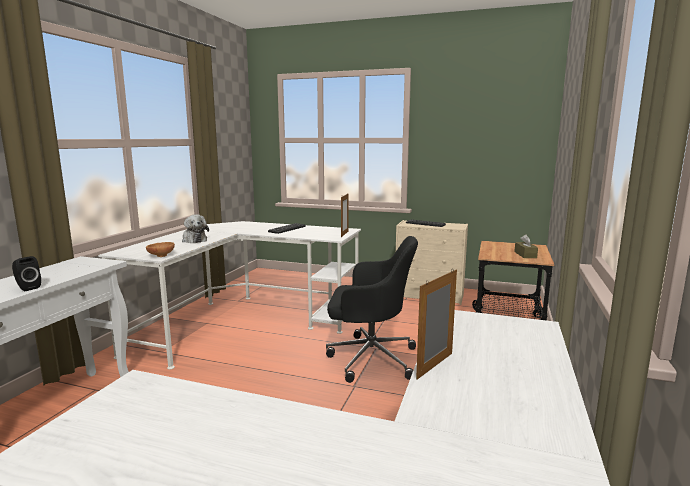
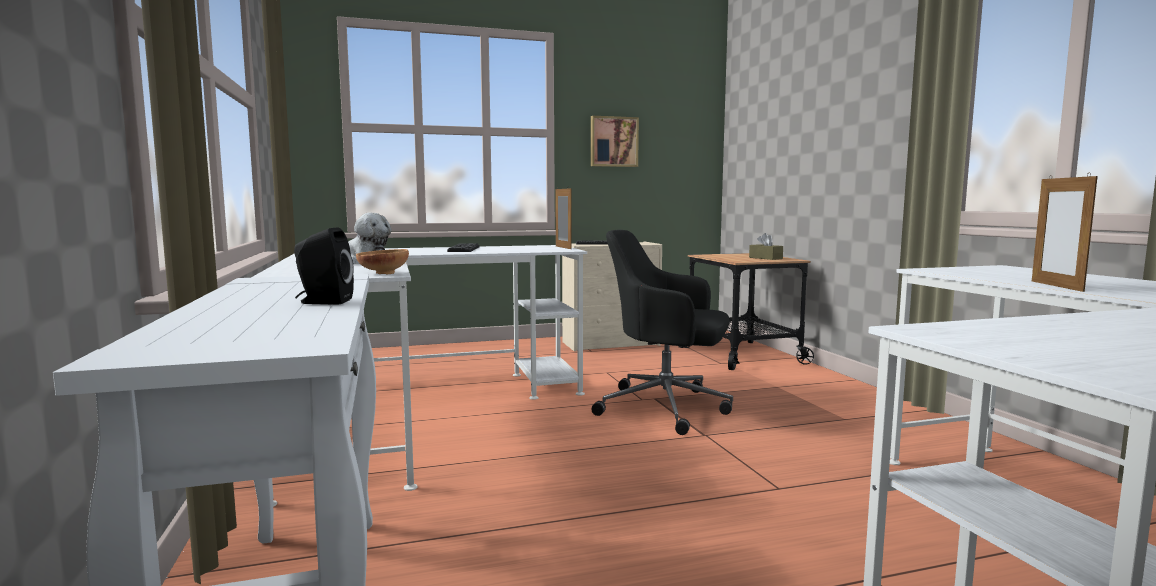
camera: 35 degrees left, 5 degrees down
black office chair [326,236,418,383] -> black office chair turned 135 degrees counterclockwise [592,230,733,435]
none -> picture [591,116,639,167]

